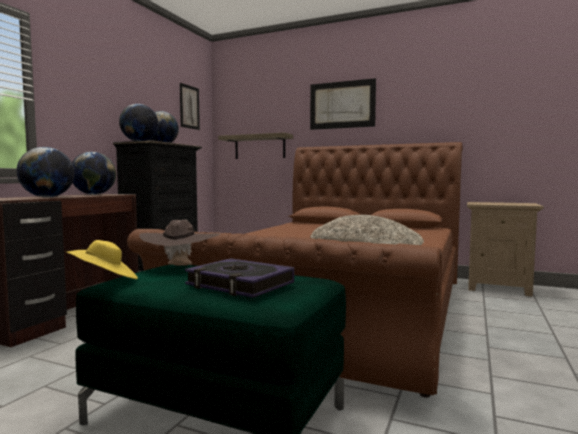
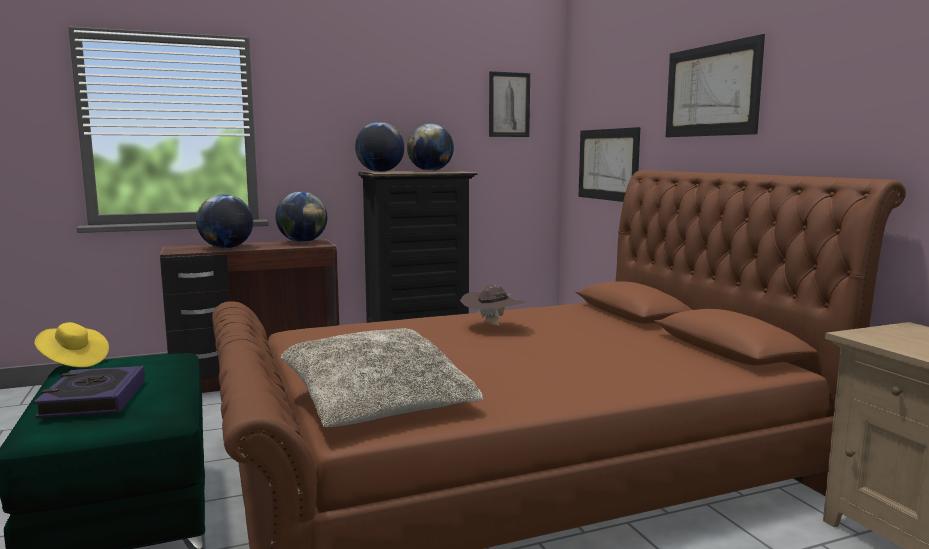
camera: 45 degrees right, 5 degrees up
brown hat [139,220,220,266] -> brown hat moved to [460,285,527,327]
shelf [218,132,293,159] -> picture [579,127,640,202]

